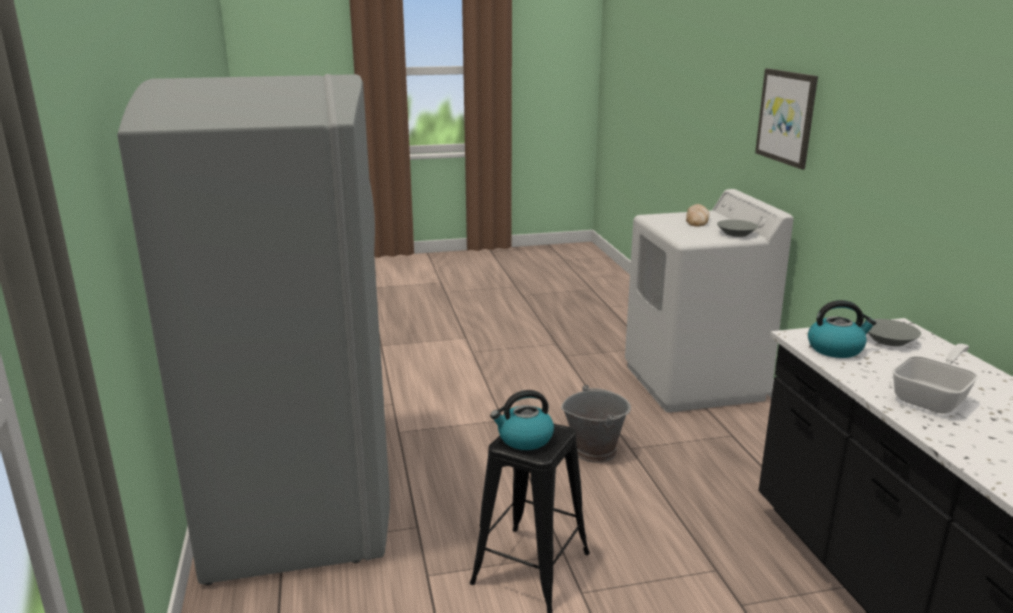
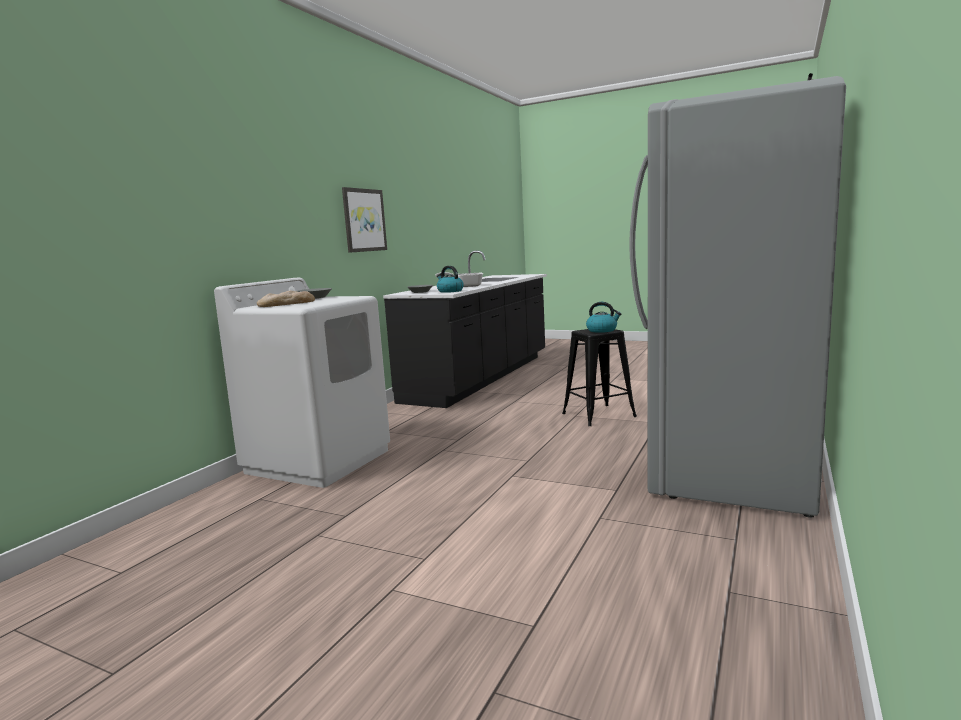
camera: 140 degrees left, 10 degrees down
grey bucket [561,385,631,463] -> none
picture [755,68,818,170] -> picture moved to [342,187,387,253]

